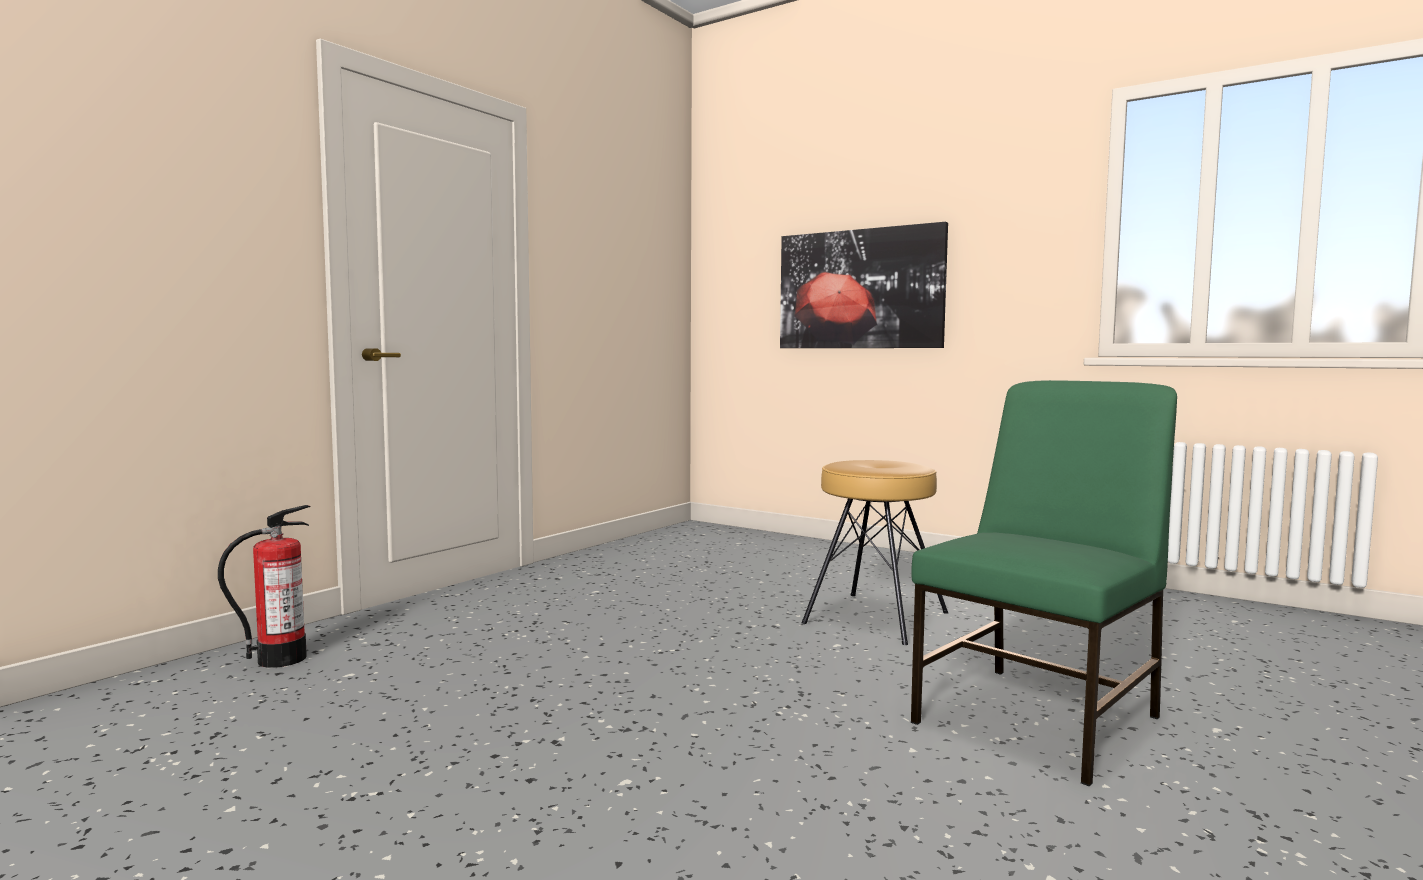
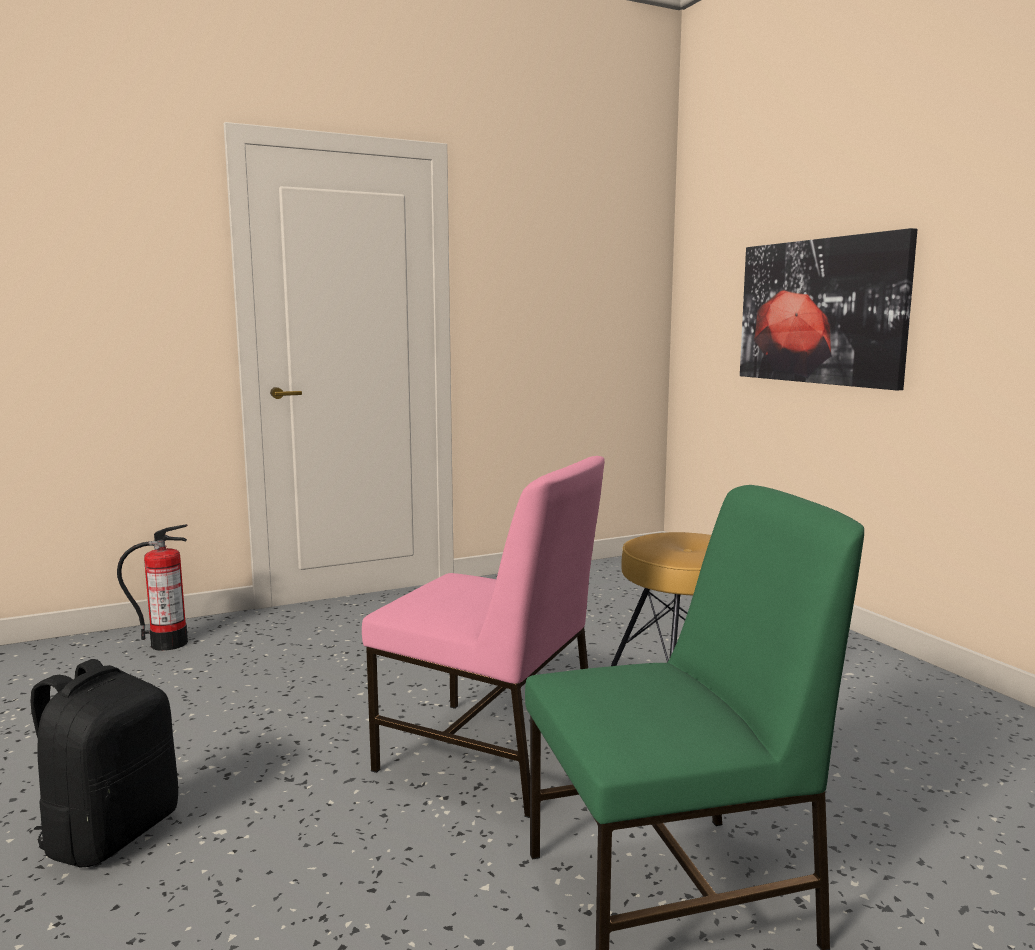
camera: 30 degrees right, 5 degrees up
none -> black backpack [31,659,178,867]
none -> pink chair [362,456,605,818]

